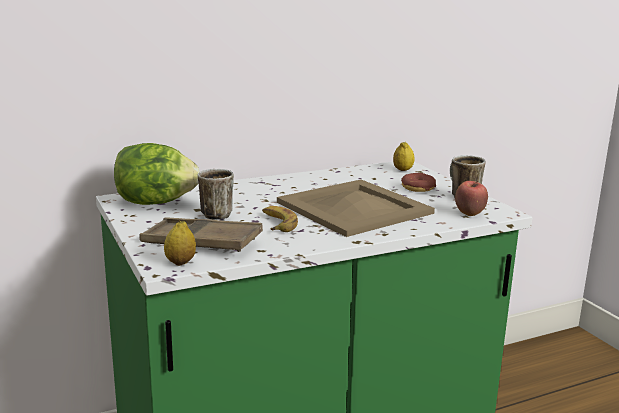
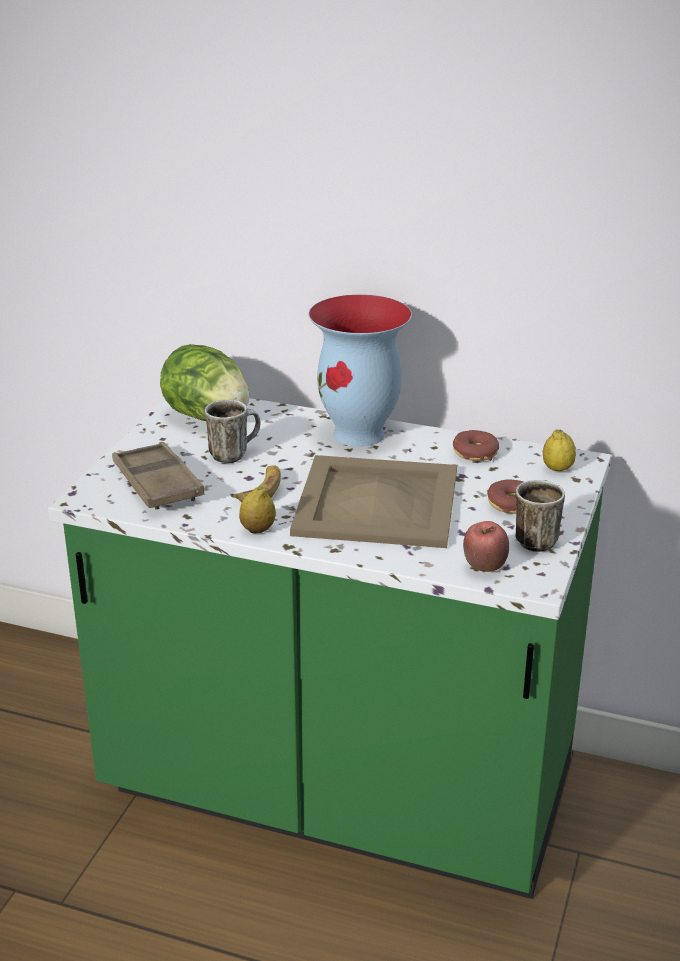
camera: 45 degrees right, 10 degrees up
lemon [164,221,196,266] -> lemon moved to [239,486,276,533]
none -> vase [308,294,412,447]
none -> donut [453,430,499,461]

